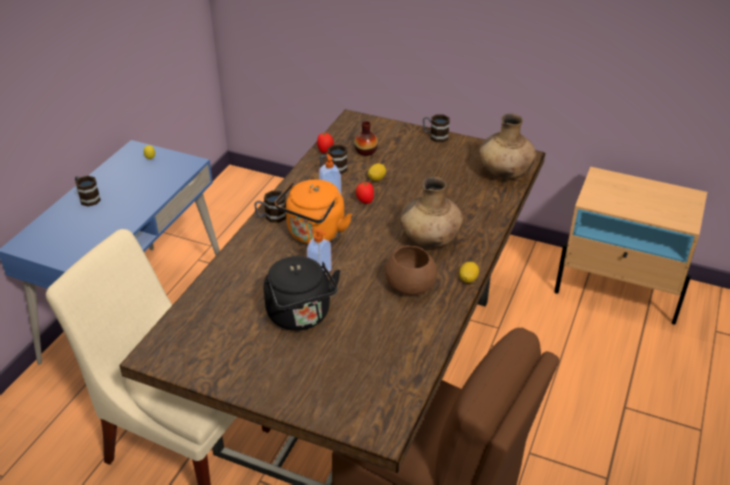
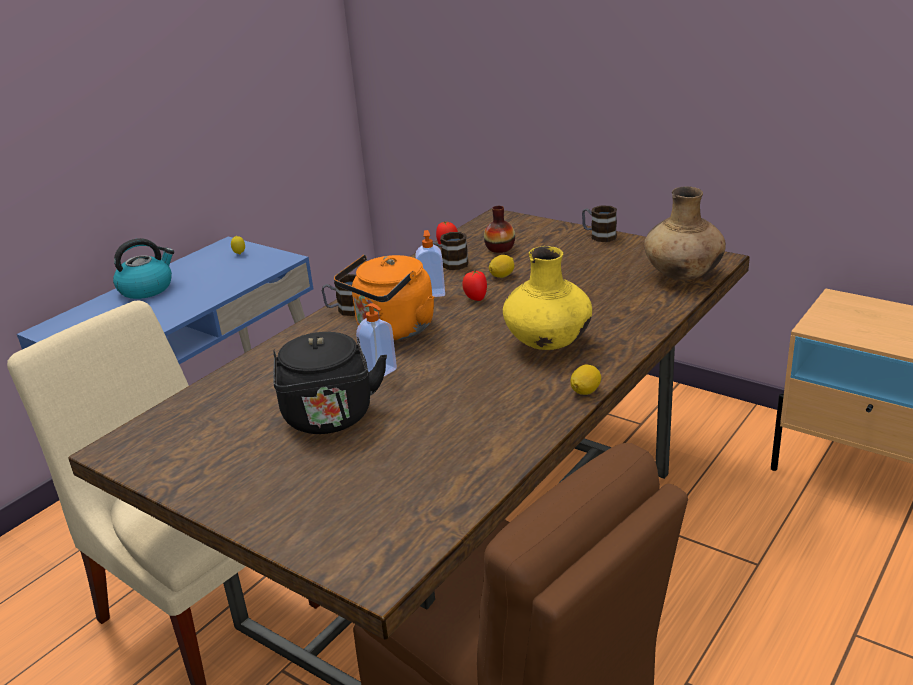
camera: 15 degrees right, 10 degrees down
mug [75,176,101,207] -> kettle [113,238,174,299]
brown bowl [385,245,437,295] -> none
brown vase [400,177,463,247] -> yellow vase [503,246,592,350]

